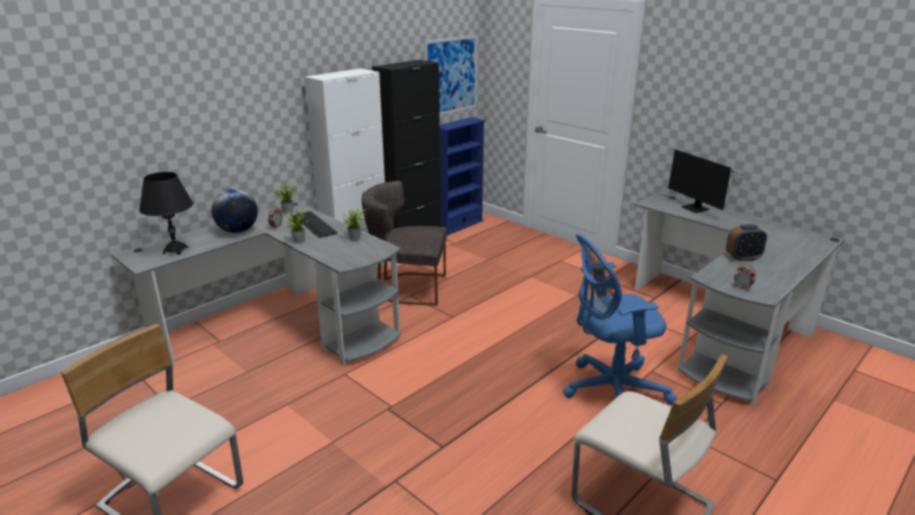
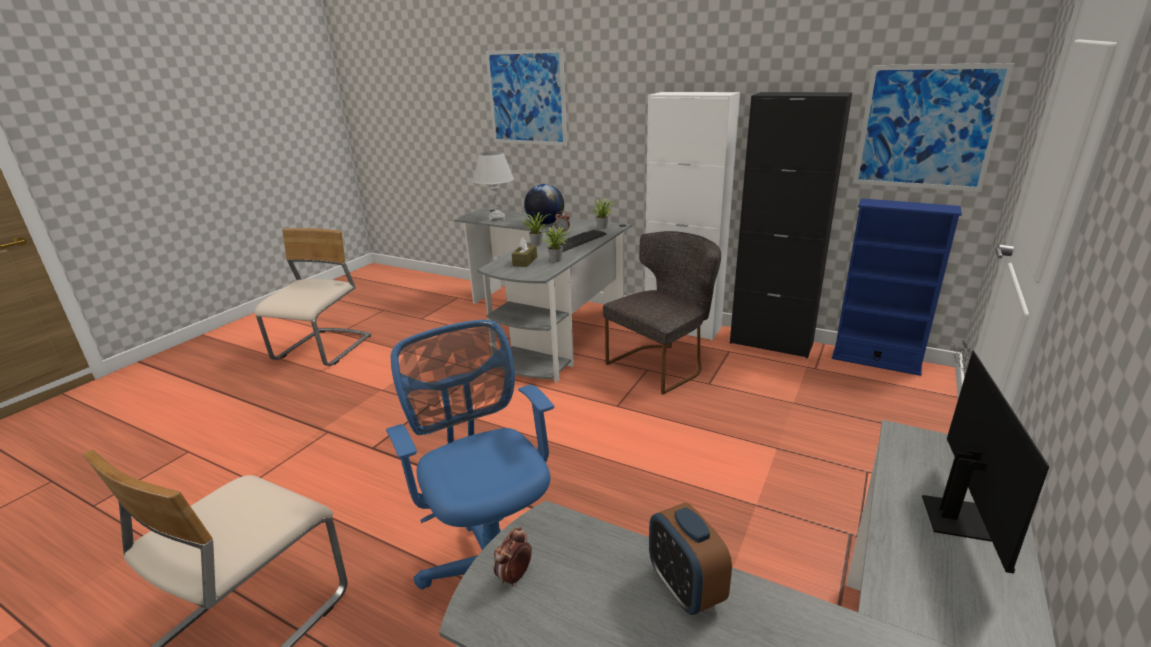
camera: 75 degrees right, 0 degrees up
black table lamp [139,172,193,255] -> white table lamp [473,151,514,221]
grey chair [362,181,447,306] -> grey chair turned 60 degrees clockwise [603,231,721,395]
monitor [668,149,750,213] -> monitor turned 150 degrees clockwise [922,341,1049,573]
none -> picture [486,49,567,146]
none -> brown tissue box [512,238,537,267]

